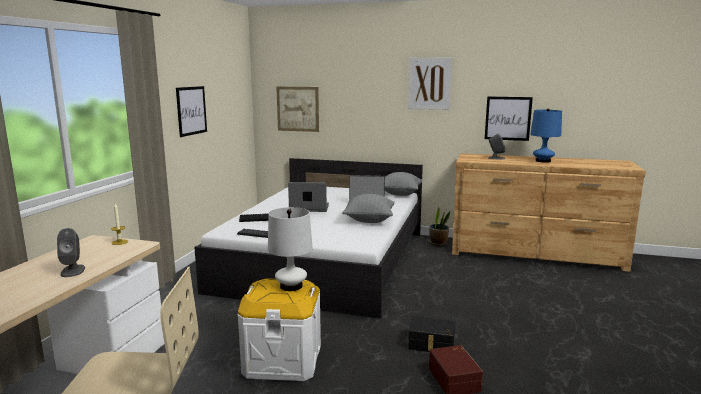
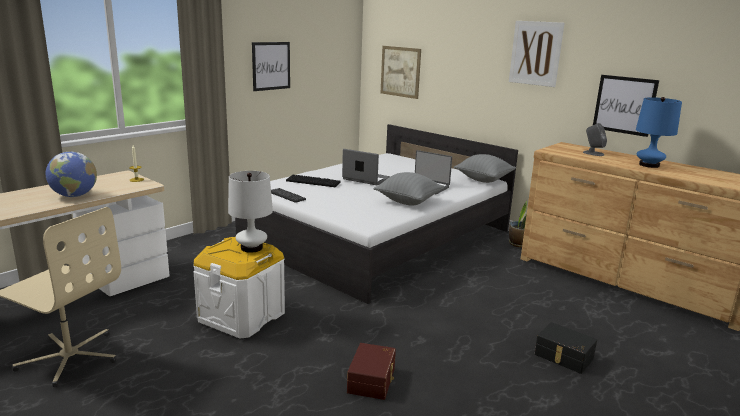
camera: 25 degrees right, 5 degrees up
grey speaker [57,228,85,277] -> globe [45,152,97,197]
black storage box [408,316,455,352] -> black storage box moved to [535,322,597,374]

